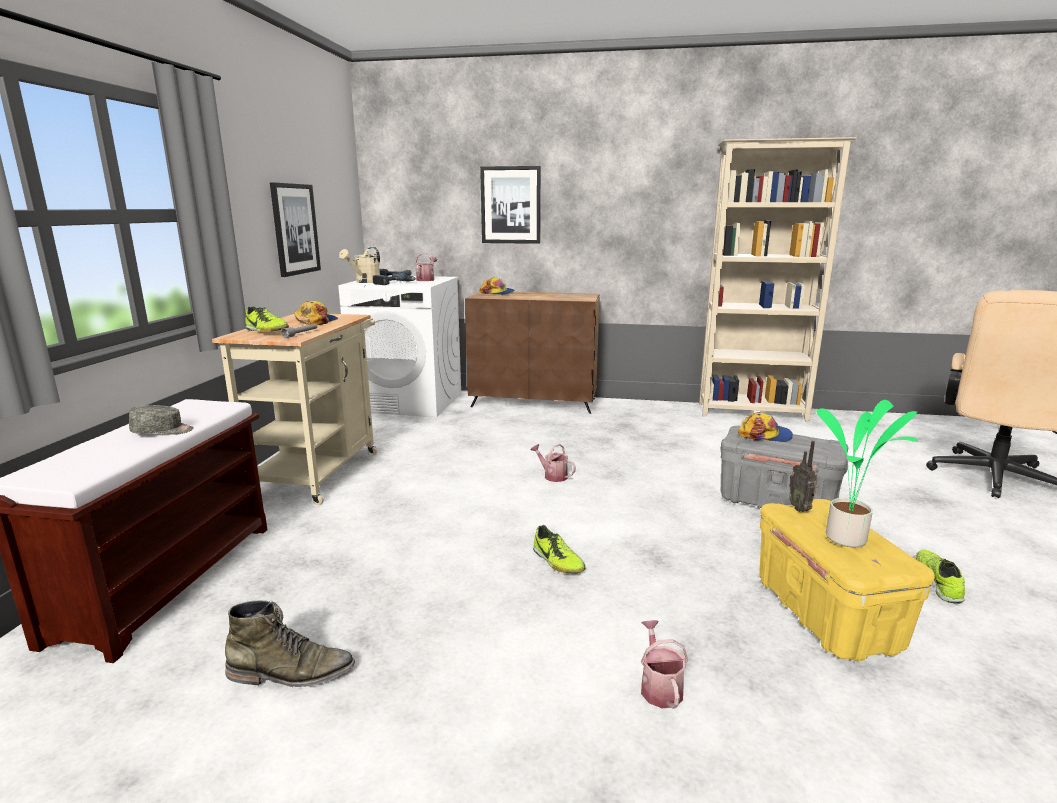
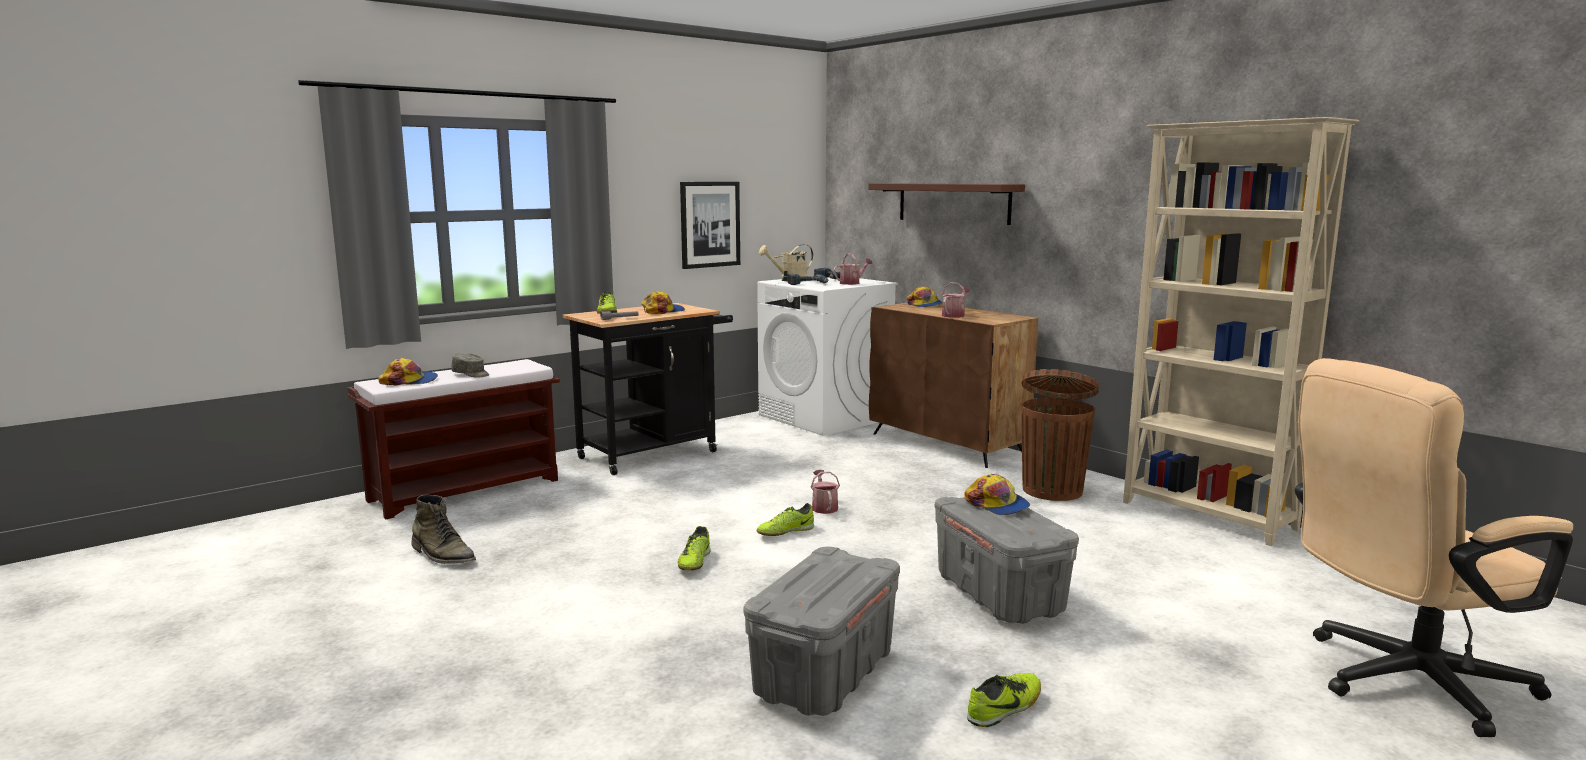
camera: 40 degrees right, 5 degrees down
beige cart [212,314,377,505] -> black cart [563,303,733,475]
picture [480,166,541,244] -> shelf [868,183,1025,225]
watering can [641,620,688,709] -> watering can moved to [942,282,970,318]
yellow storage box [759,499,935,661] -> grey storage box [743,547,900,716]
radio [789,441,819,512] -> none
potted plant [816,400,918,547] -> none
none -> cap [378,358,438,385]
none -> shoe [756,503,814,536]
none -> brown trash can [1021,369,1099,501]

